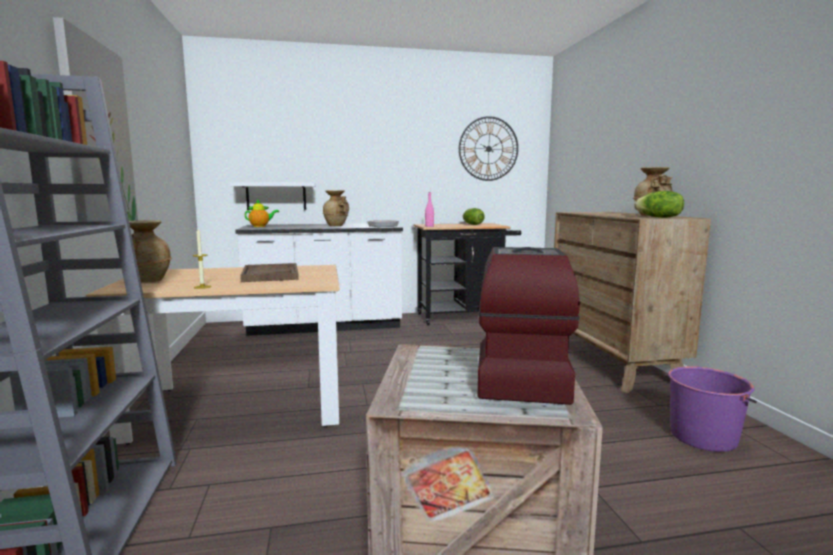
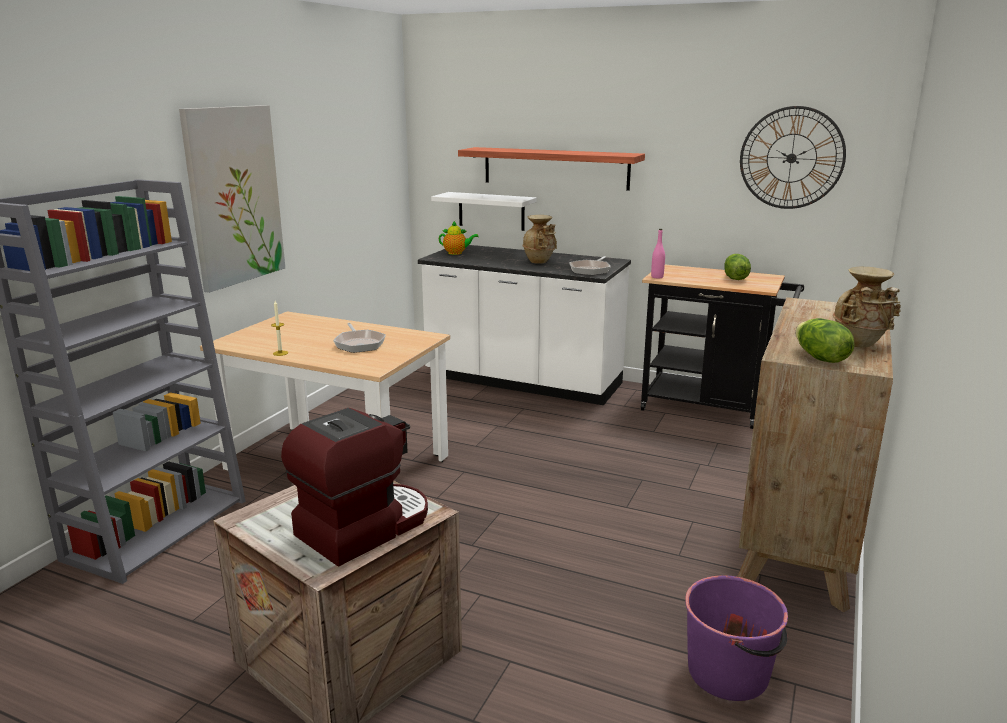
camera: 35 degrees right, 10 degrees up
beige vase [129,220,172,282] -> none
brown tray [240,263,299,282] -> frying pan [333,323,386,353]
none -> shelf [458,147,645,191]

